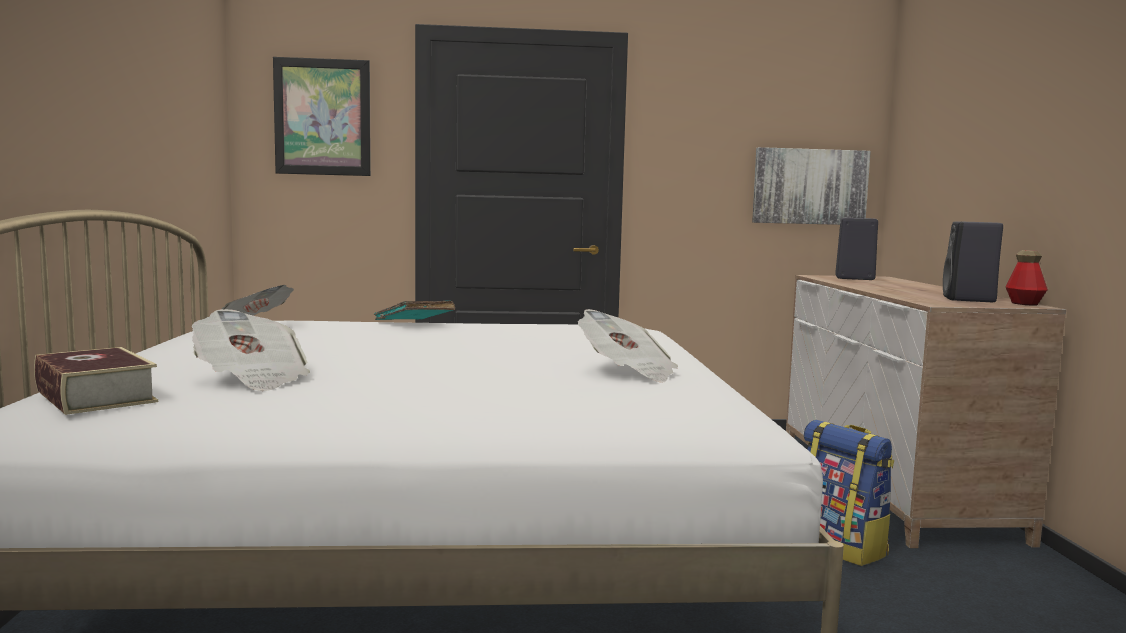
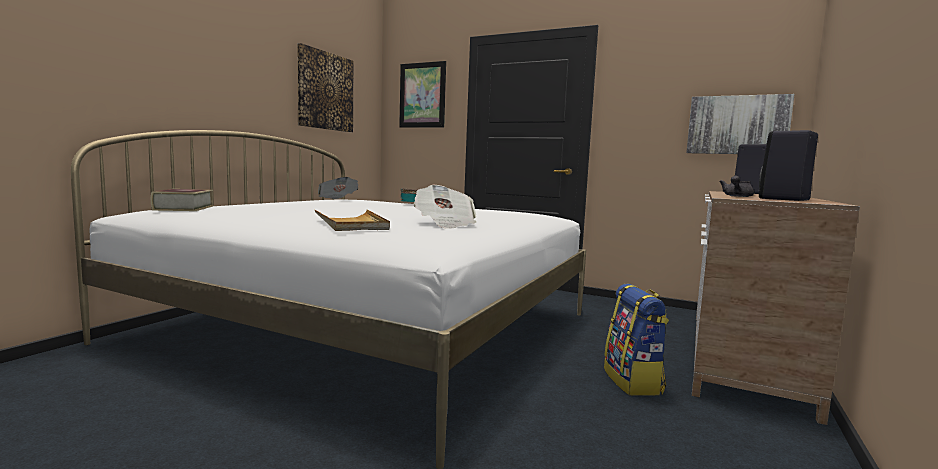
camera: 30 degrees right, 0 degrees up
newspaper [192,309,310,391] -> none
bottle [1006,250,1048,305] -> none
none -> picture [297,43,353,132]
none -> beige tray [315,210,390,231]
none -> grey teapot [719,176,754,197]

